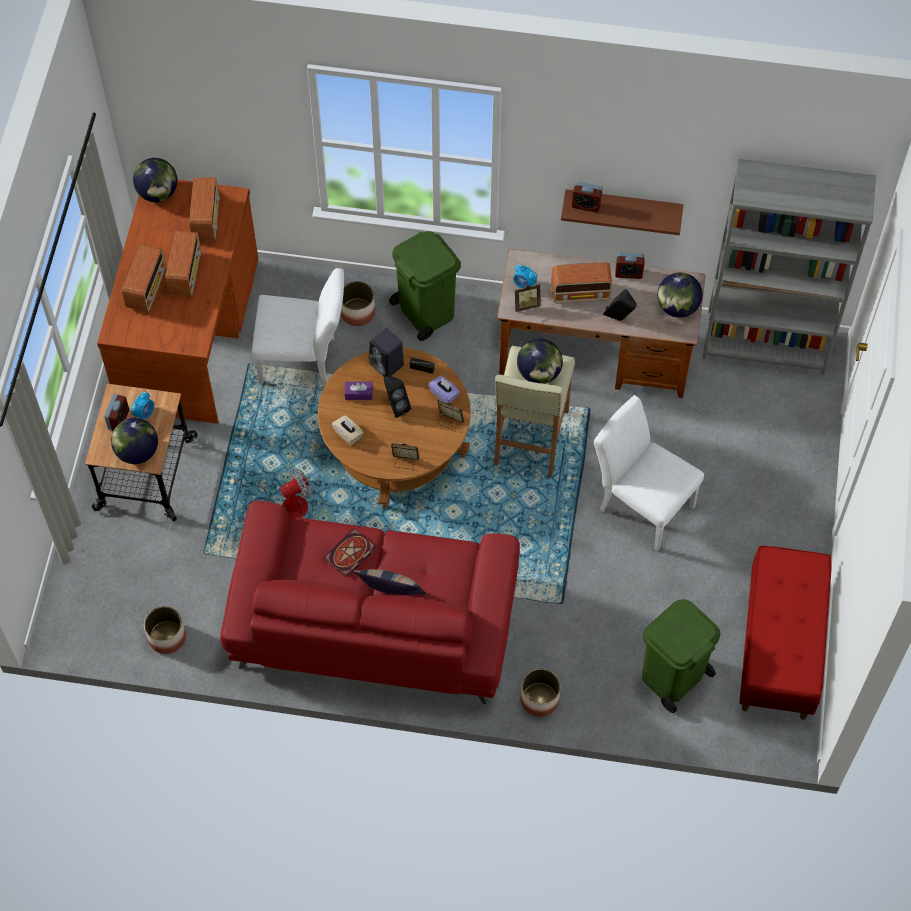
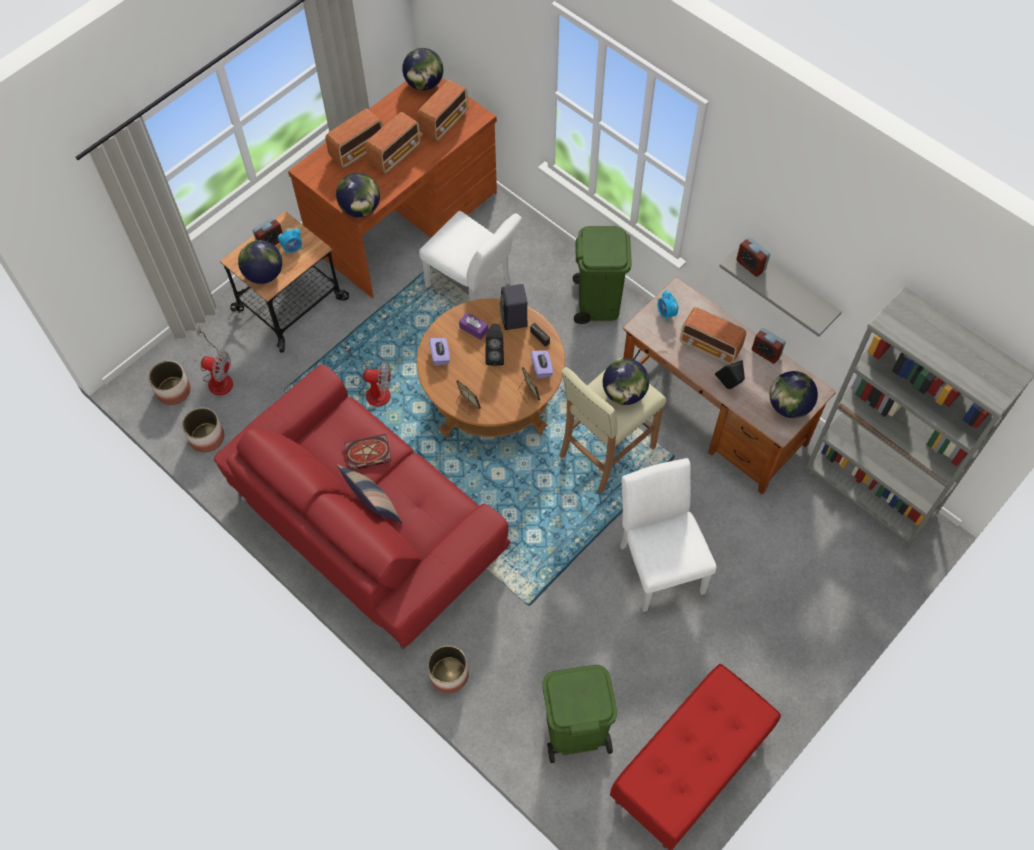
camera: 35 degrees right, 0 degrees up
beige tissue box [332,415,364,445] -> purple tissue box [429,338,450,366]
planter [340,281,375,326] -> planter moved to [148,361,191,405]
picture frame [515,285,541,312] -> none
brown shelf [561,189,684,235] -> grey shelf [719,245,842,337]
none -> fan [196,326,233,395]
none -> globe [336,173,380,217]

